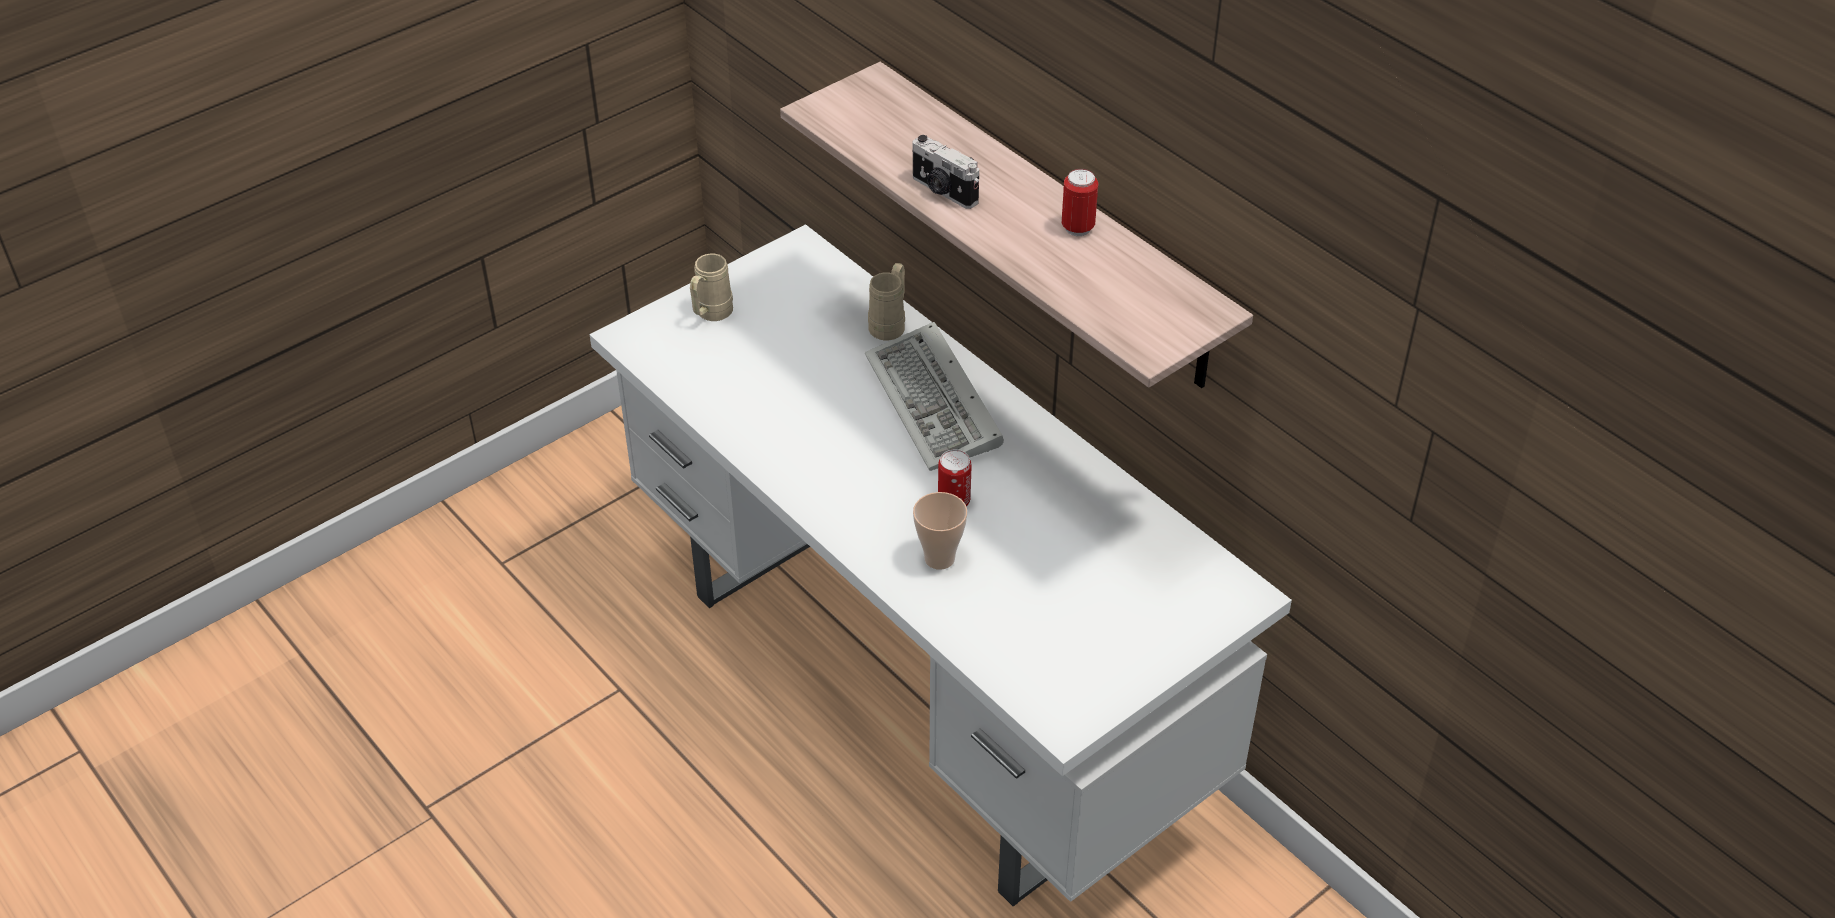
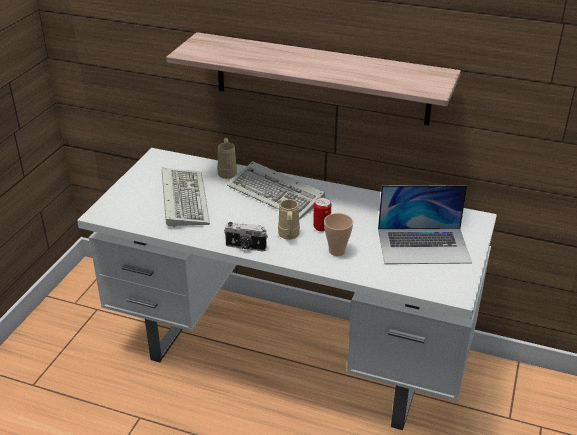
camera: 30 degrees left, 10 degrees down
beige mug [690,254,733,321] -> beige mug moved to [278,199,300,240]
camera [912,135,979,209] -> camera moved to [224,222,268,252]
can [1062,169,1098,236] -> none
none -> keyboard [162,168,210,227]
none -> laptop [378,185,472,264]

